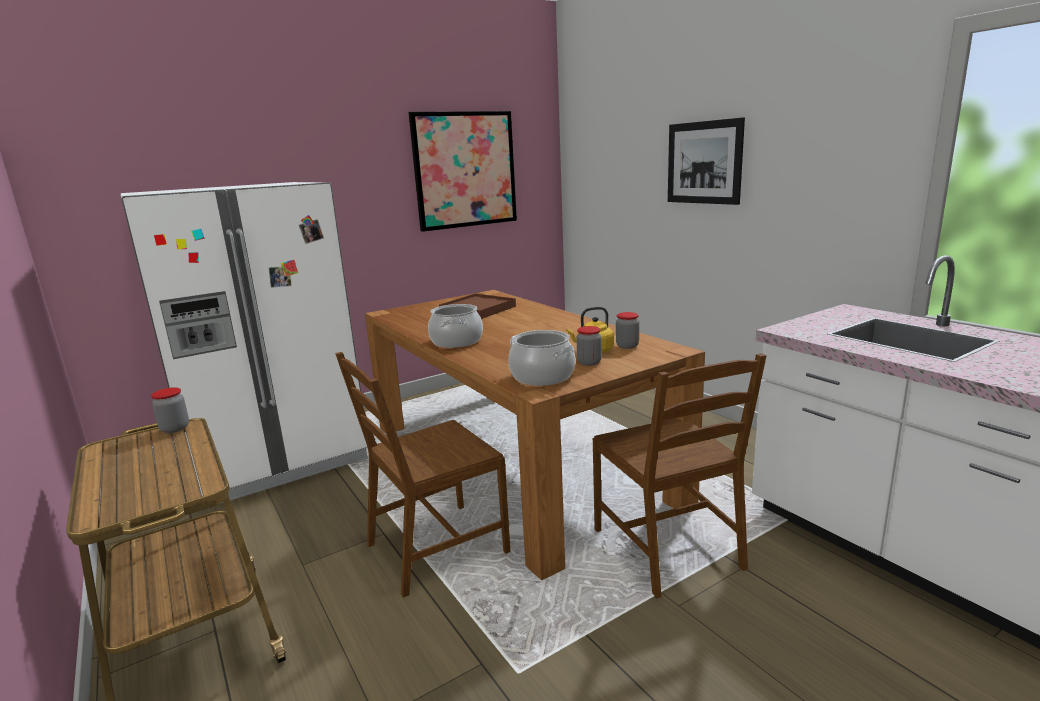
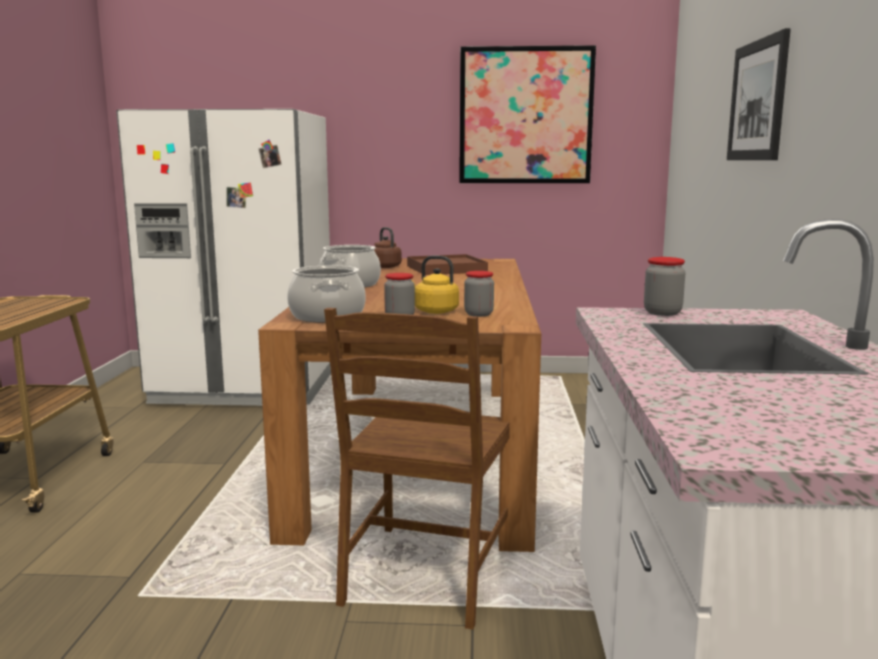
camera: 35 degrees right, 5 degrees down
jar [151,387,189,433] -> jar moved to [644,257,686,316]
brown chair [335,352,511,598] -> none
none -> brown kettle [374,227,402,268]

